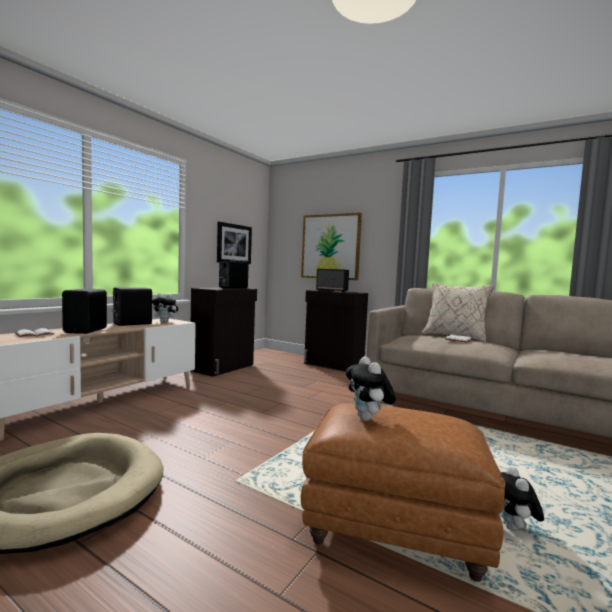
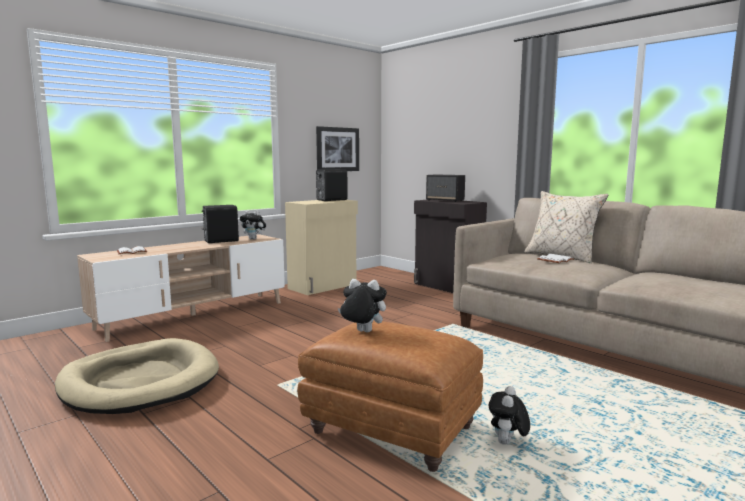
camera: 15 degrees right, 5 degrees up
black speaker [62,289,107,334] -> none
black cabinet [191,287,257,377] -> beige cabinet [285,200,358,295]
picture [301,213,362,280] -> none
plush toy [346,356,396,421] -> plush toy turned 105 degrees clockwise [338,279,387,332]

